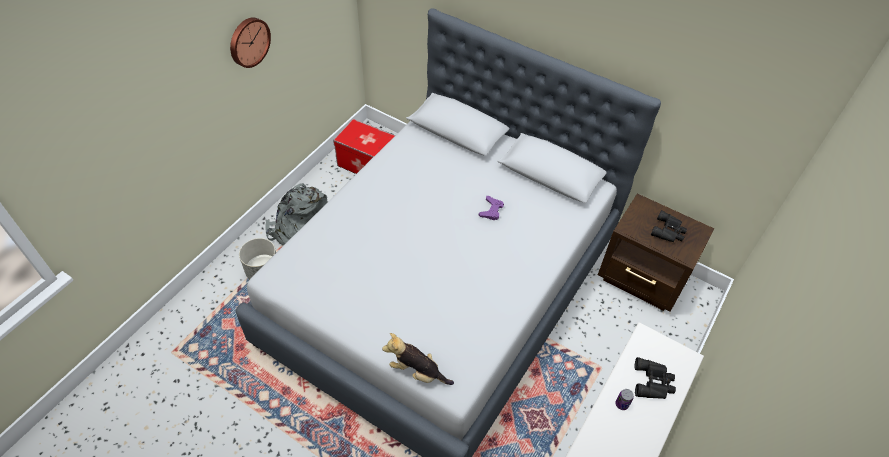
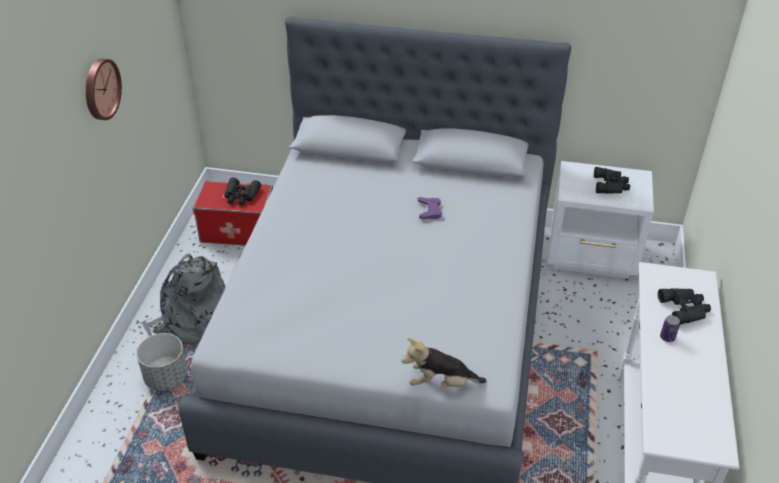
camera: 20 degrees left, 10 degrees down
brown nightstand [598,193,714,312] -> white nightstand [548,161,654,279]
none -> black binoculars [224,177,261,206]

